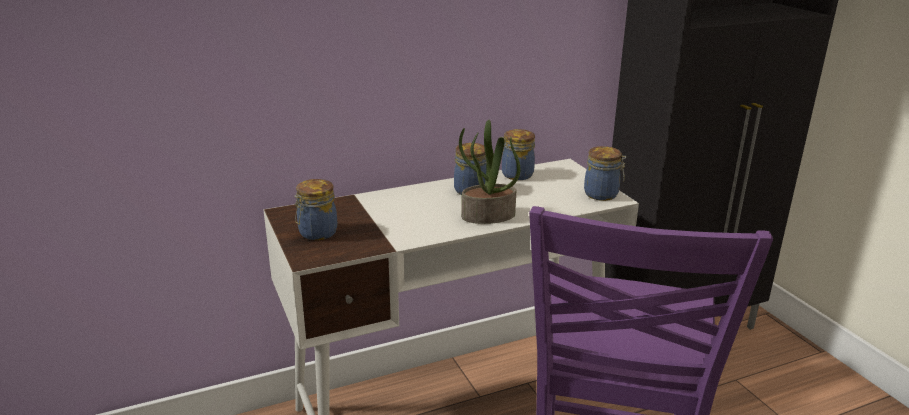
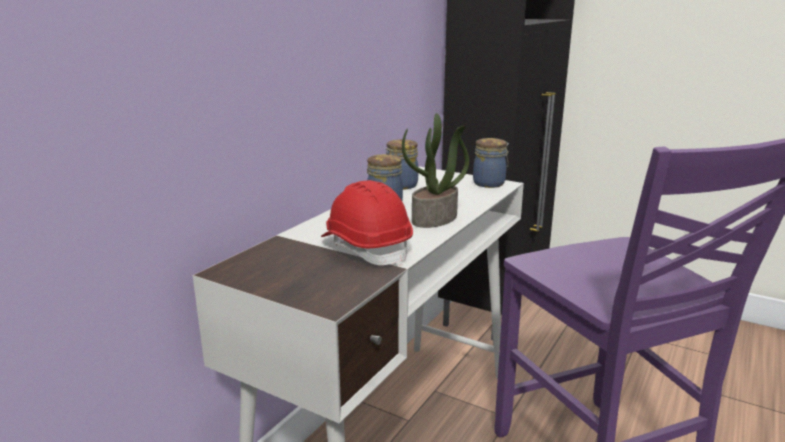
camera: 35 degrees left, 5 degrees down
jar [294,179,337,240] -> none
none -> red hard hat [321,180,413,266]

